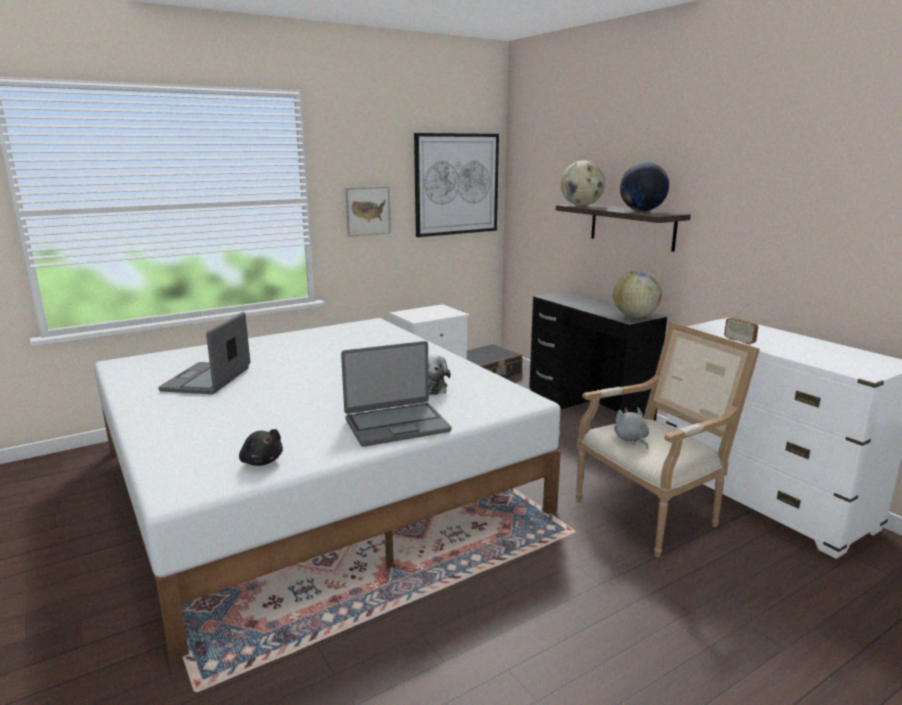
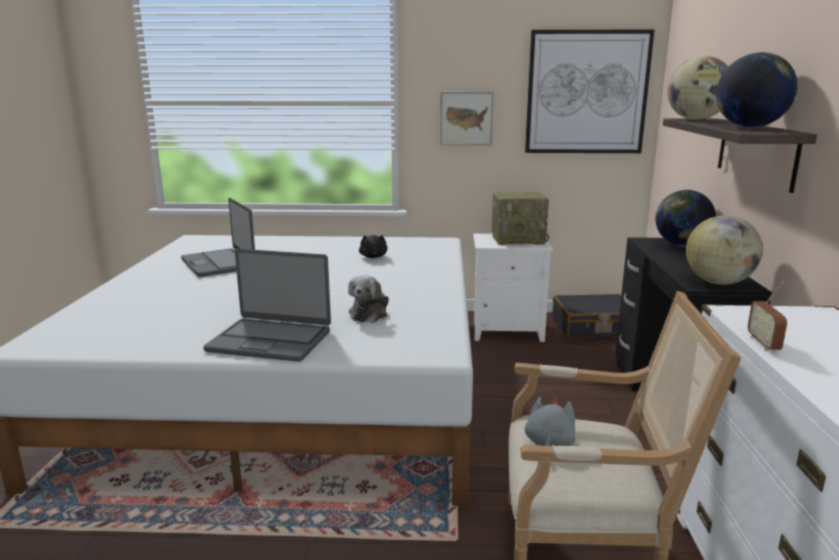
camera: 35 degrees right, 0 degrees up
laptop [158,312,250,394] -> laptop turned 75 degrees counterclockwise [181,198,255,277]
black plush toy [239,429,283,466] -> black plush toy moved to [359,235,388,258]
none -> radio [492,191,549,245]
none -> globe [655,190,716,246]

